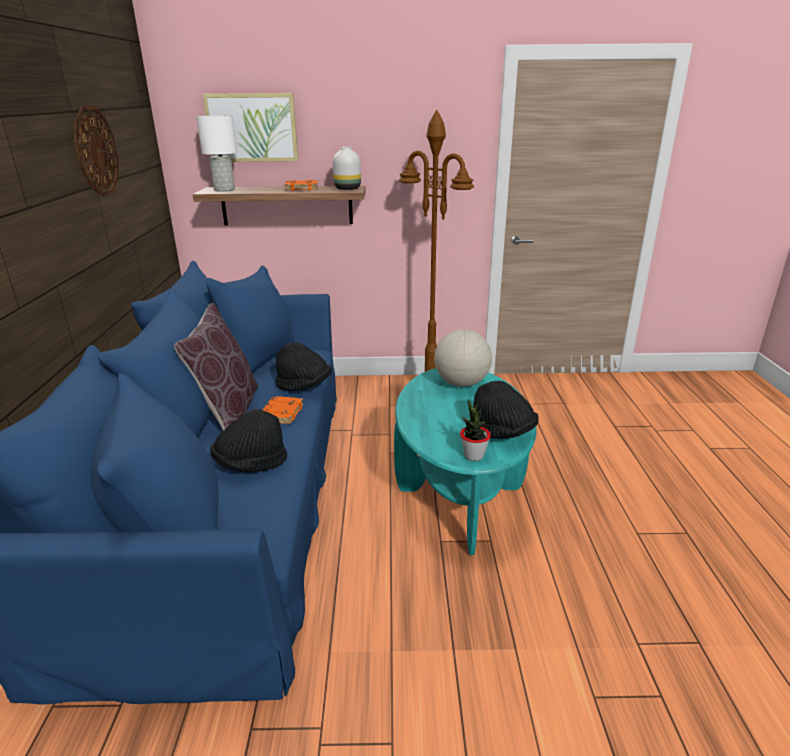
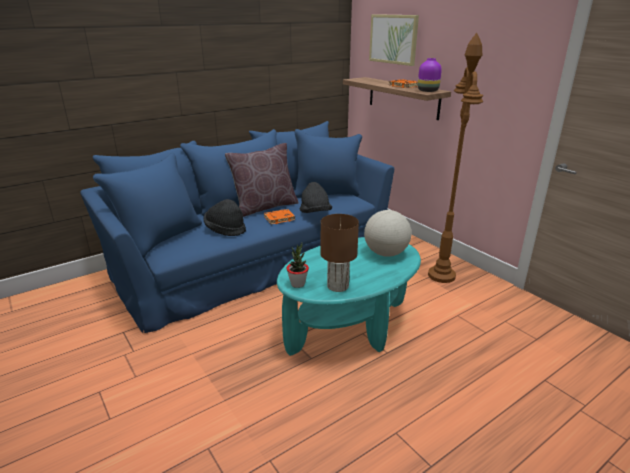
camera: 55 degrees right, 0 degrees up
wall clock [74,105,118,196] -> none
white table lamp [196,115,237,192] -> none
white vase [332,147,361,190] -> purple vase [418,58,442,92]
black hat [470,381,538,439] -> brown table lamp [320,214,359,292]

